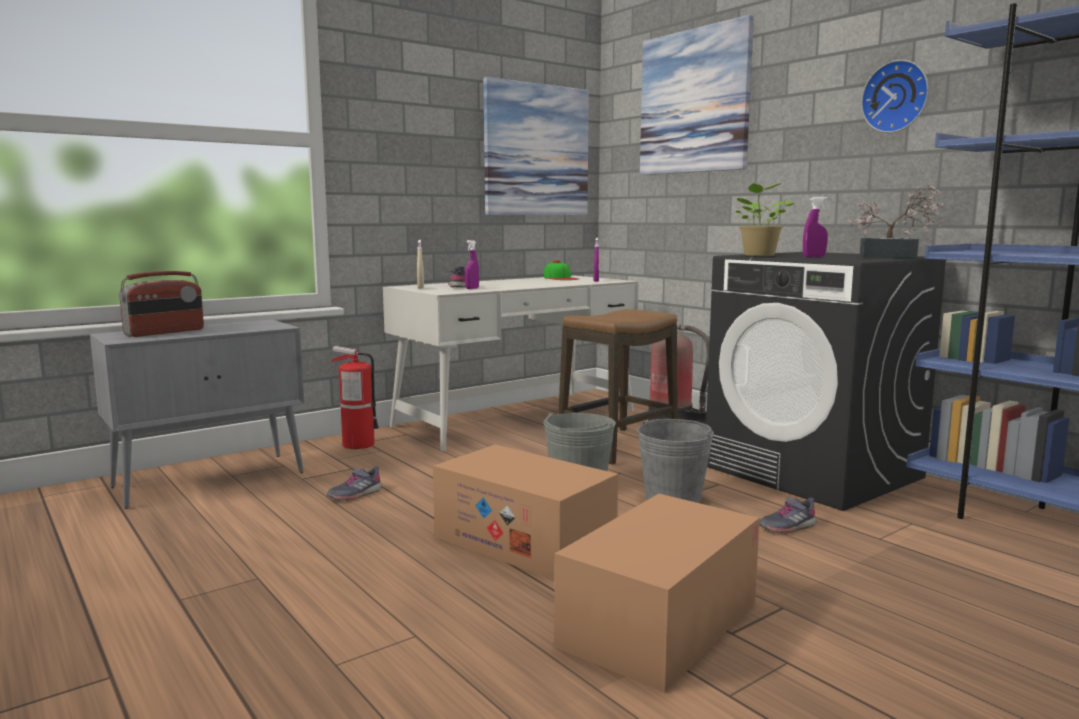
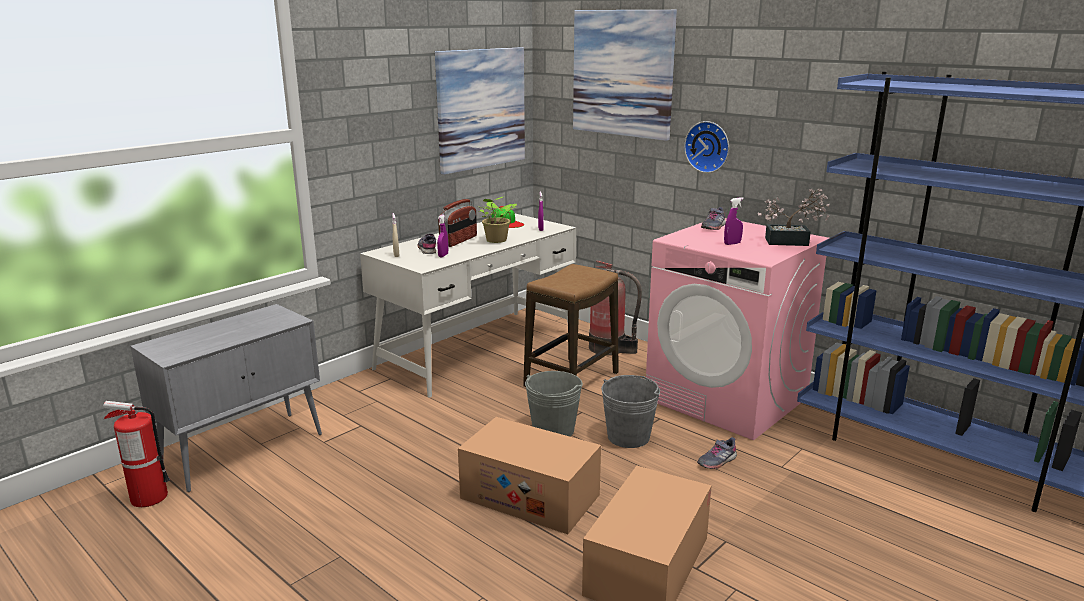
camera: 10 degrees left, 10 degrees up
radio [119,271,204,337] -> radio moved to [438,199,477,247]
grey shoe [327,466,382,500] -> grey shoe moved to [701,207,726,230]
fire extinguisher [331,346,379,449] -> fire extinguisher moved to [103,401,170,507]
black washing machine [706,252,946,511] -> pink washing machine [646,218,829,440]
potted plant [735,183,794,256] -> potted plant moved to [480,196,517,243]
wall clock [861,60,929,133] -> wall clock moved to [684,121,729,173]

